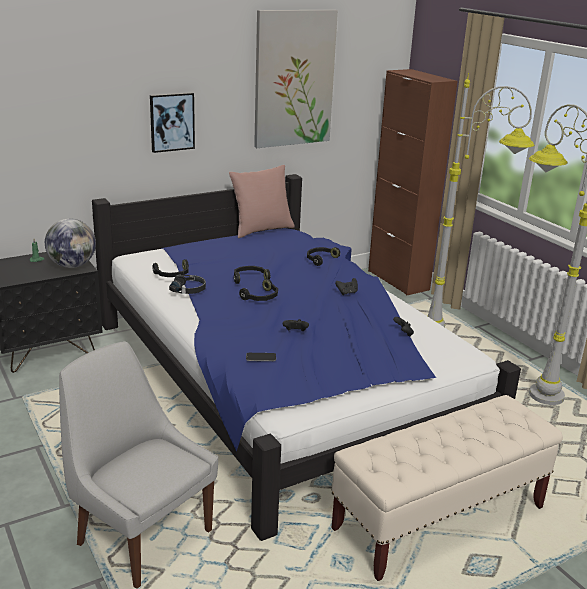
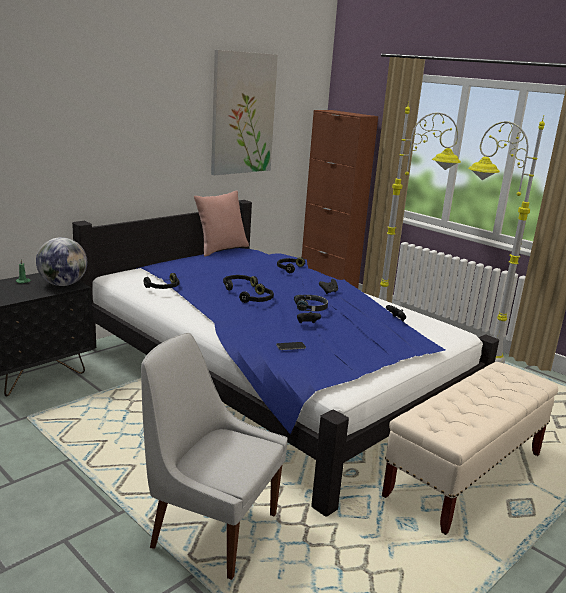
camera: 15 degrees left, 5 degrees down
picture [150,92,195,153] -> none
black headphones [169,275,206,294] -> black headphones moved to [294,295,328,311]

